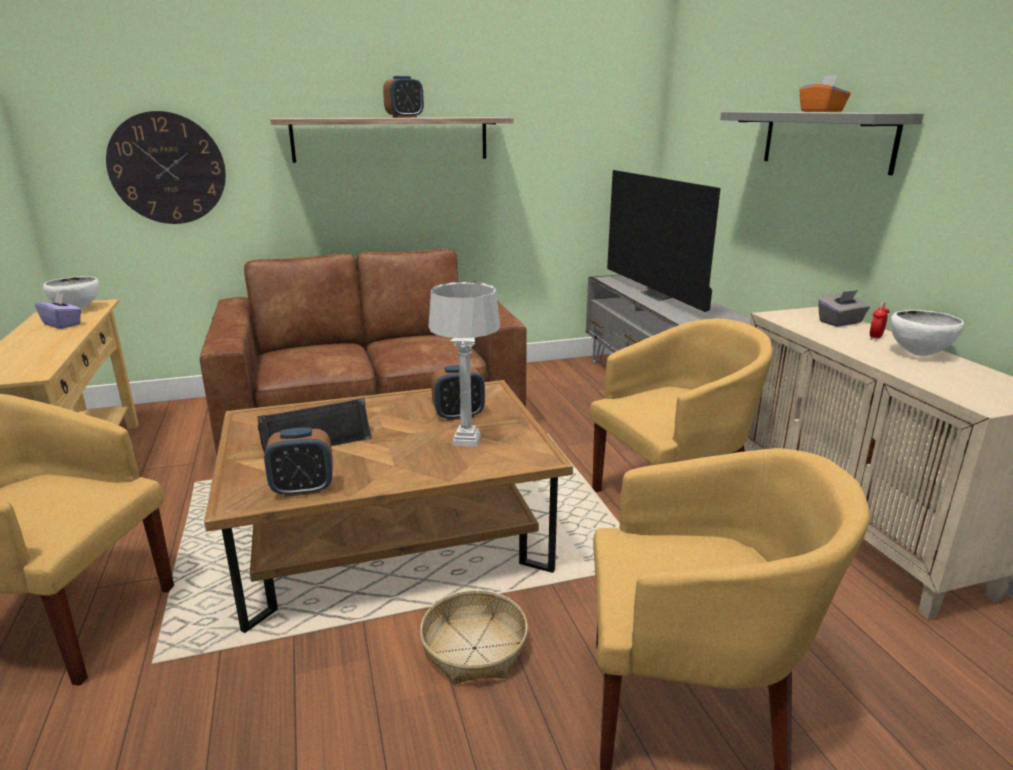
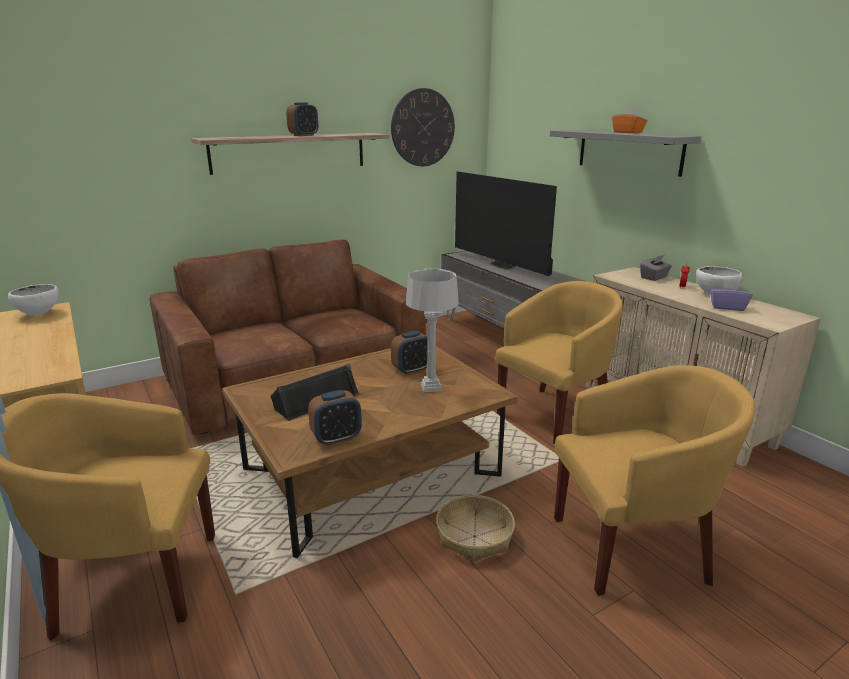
camera: 15 degrees left, 0 degrees up
purple tissue box [35,292,82,329] -> purple tissue box moved to [710,280,752,311]
wall clock [106,111,226,224] -> wall clock moved to [391,88,455,166]

